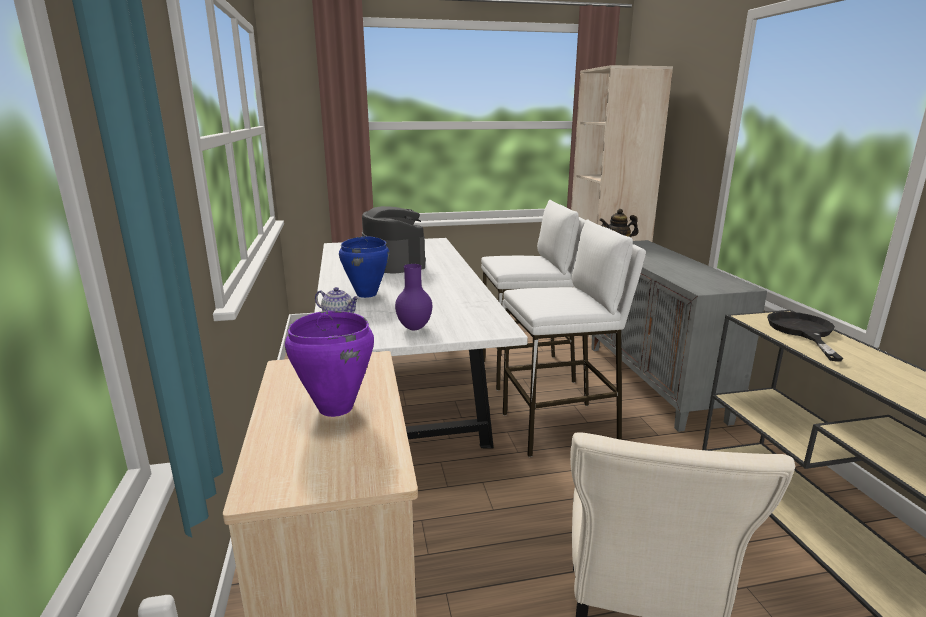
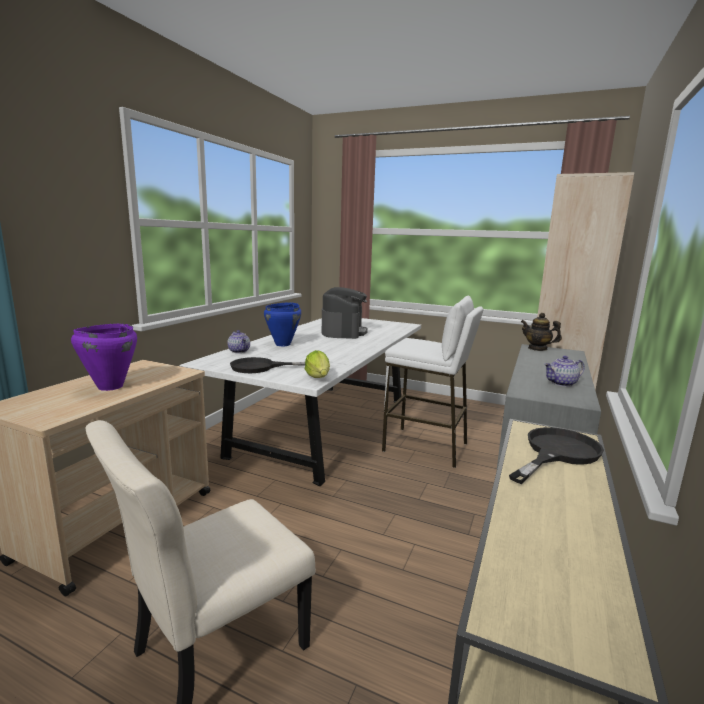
camera: 35 degrees right, 5 degrees down
purple vase [395,264,432,330] -> black frying pan [230,357,305,373]
white stool [503,219,646,457] -> none
none -> lettuce [305,350,330,378]
none -> teapot [544,356,585,387]

